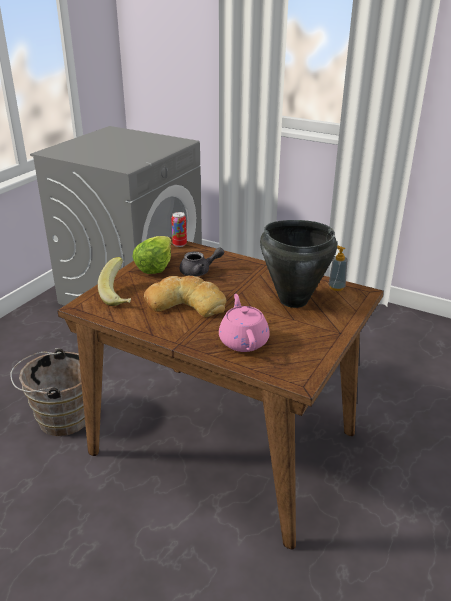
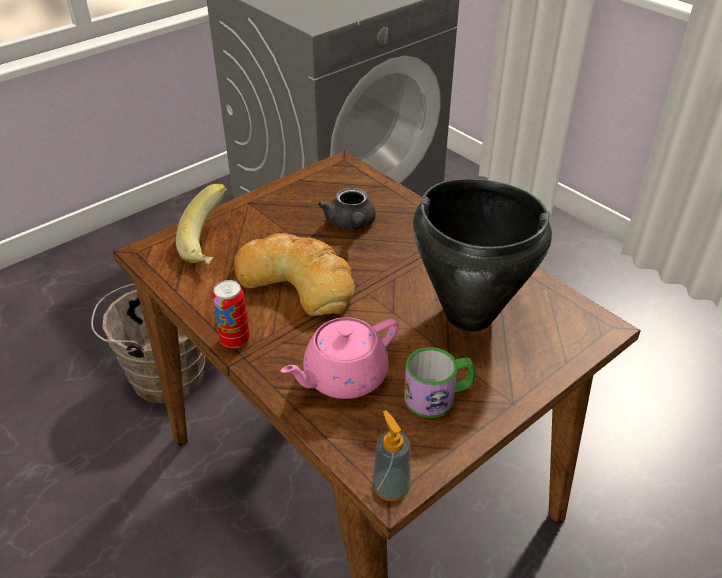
camera: 20 degrees right, 10 degrees up
lettuce [132,236,172,274] -> none
can [171,212,187,247] -> can moved to [212,280,250,348]
grey teapot [180,247,224,276] -> grey teapot turned 75 degrees clockwise [318,187,376,231]
pink teapot [219,294,270,352] -> pink teapot turned 135 degrees counterclockwise [281,317,398,399]
soap dispenser [329,245,347,291] -> soap dispenser moved to [372,410,411,501]
none -> mug [404,347,475,418]

